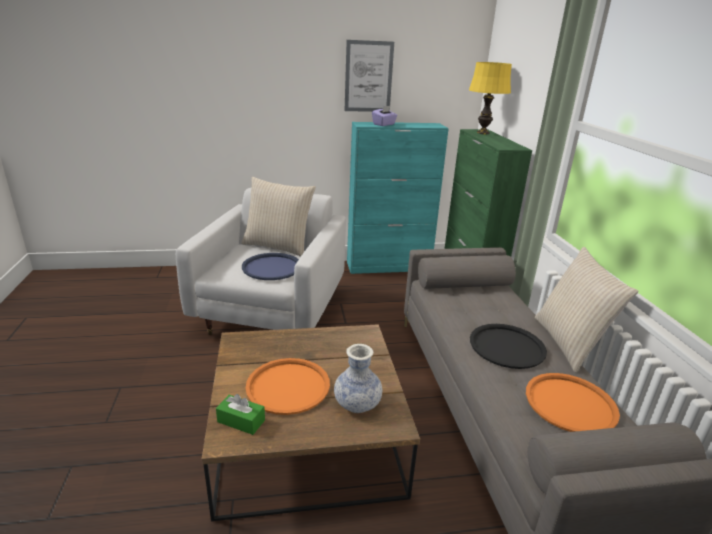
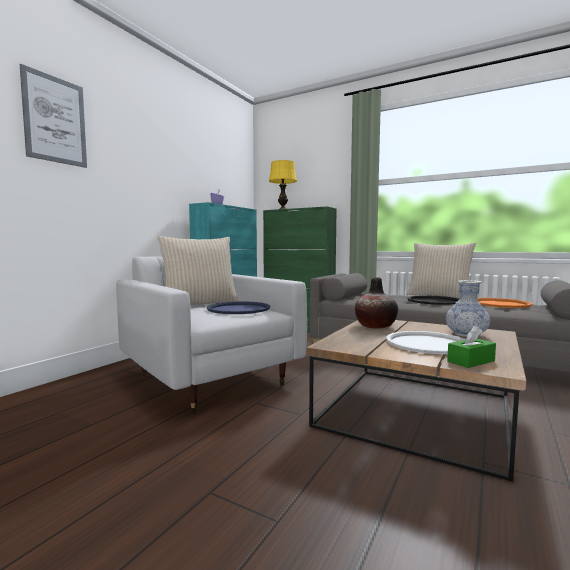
camera: 50 degrees left, 20 degrees down
orange tray [246,358,330,415] -> white tray [386,331,466,354]
picture [345,40,394,112] -> picture moved to [20,64,87,168]
none -> vase [355,277,398,329]

